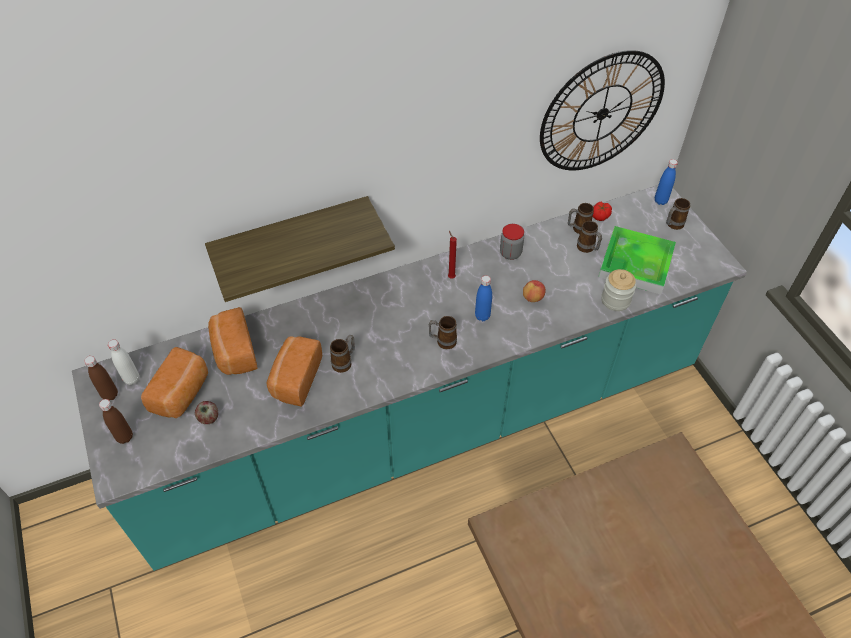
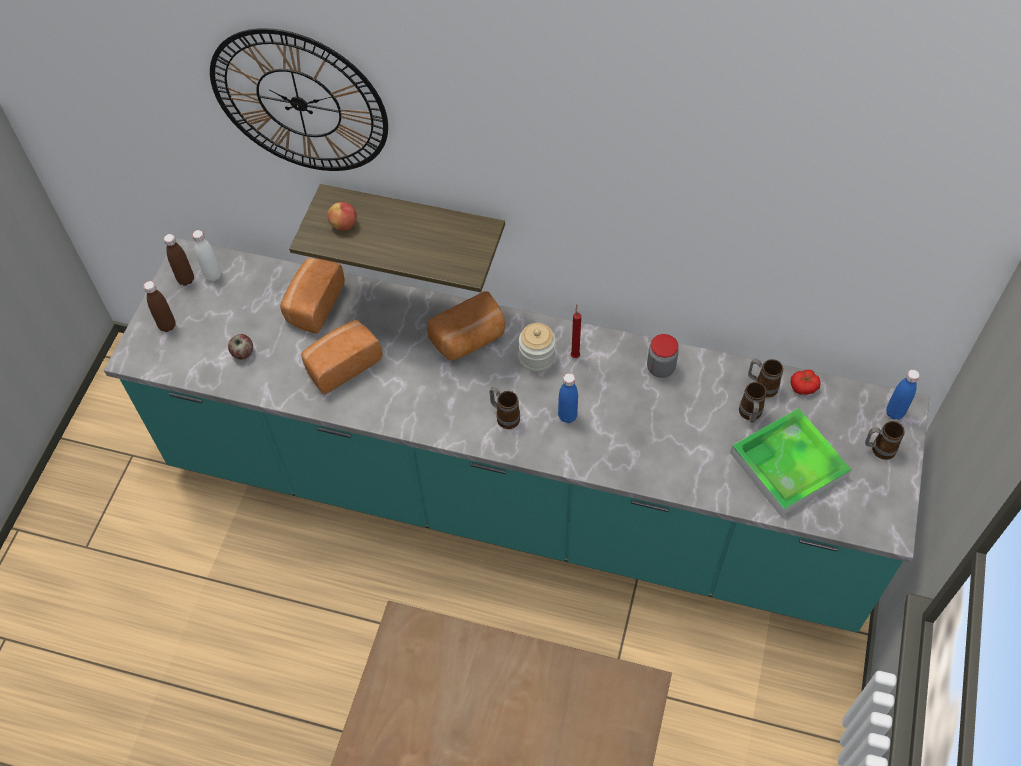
camera: 40 degrees right, 5 degrees up
bread [141,347,208,418] -> bread moved to [427,291,505,361]
mug [330,335,355,373] -> none
apple [523,280,546,302] -> apple moved to [328,202,357,230]
wall clock [540,50,665,170] -> wall clock moved to [210,28,388,171]
jar [601,269,636,311] -> jar moved to [519,323,556,373]

